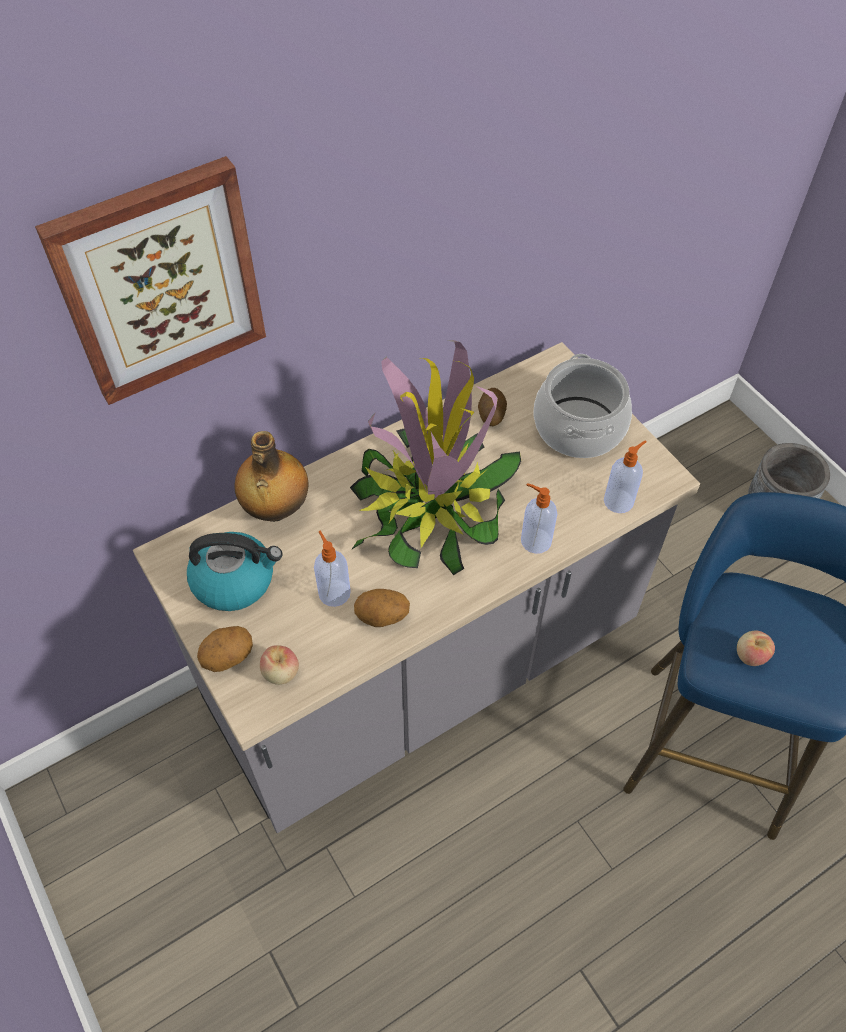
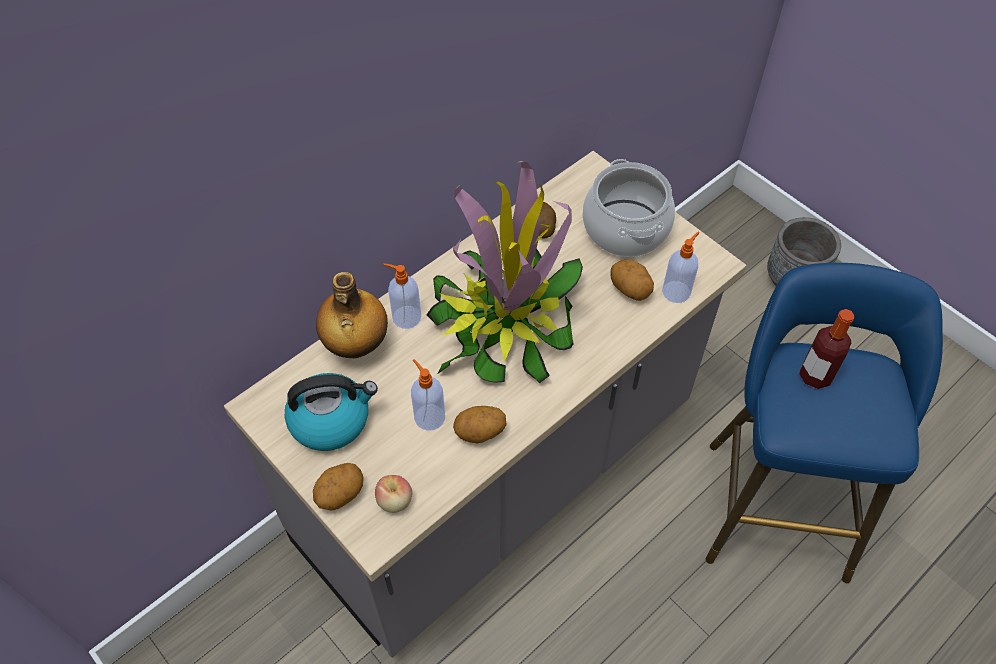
camera: 10 degrees left, 0 degrees up
picture [35,156,266,405] -> none
soap dispenser [521,483,557,554] -> soap dispenser moved to [383,263,421,329]
apple [737,631,775,666] -> none
none -> potato [610,259,654,301]
none -> bottle [799,309,855,389]

